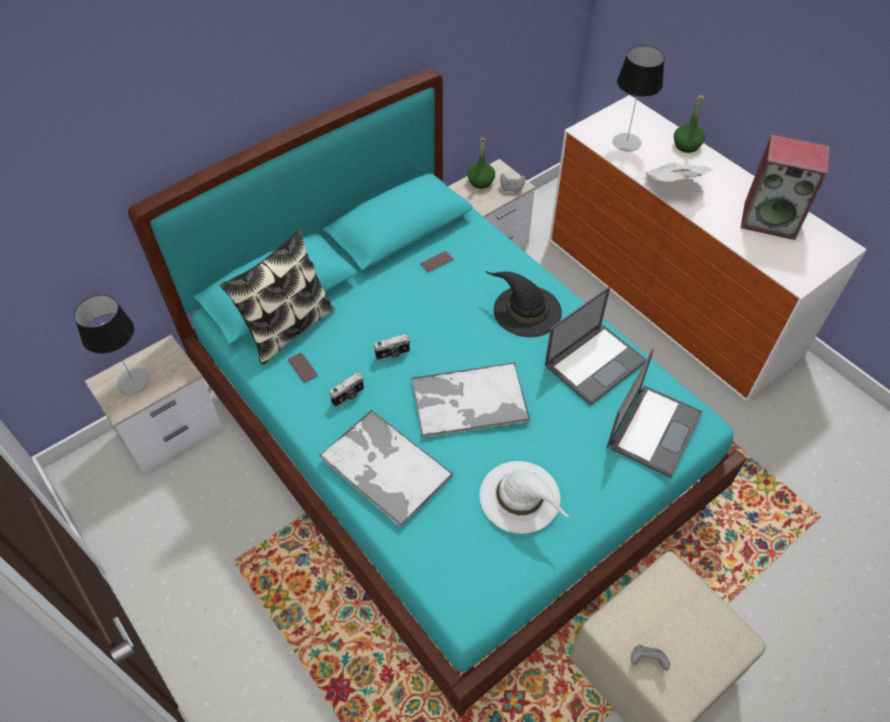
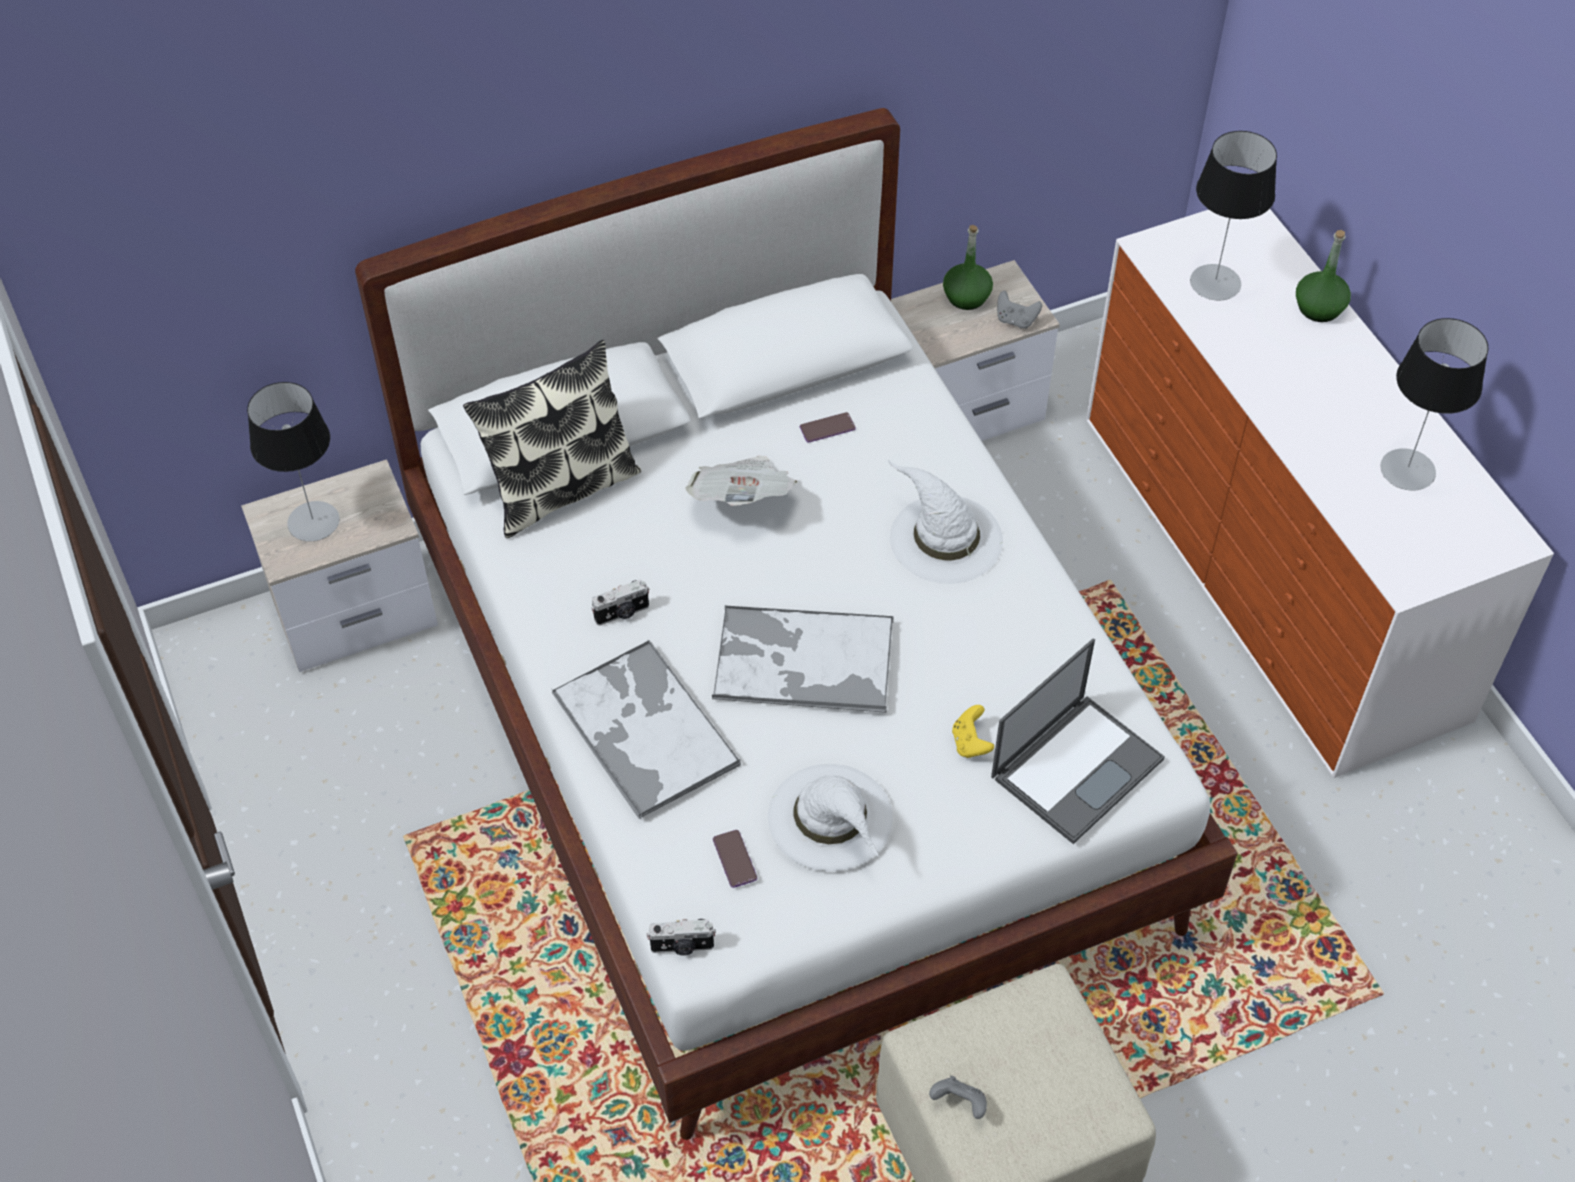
camera: 15 degrees right, 0 degrees up
turquoise bed [128,68,747,716] -> white bed [355,108,1238,1140]
phone [288,353,318,382] -> phone moved to [713,830,757,888]
camera [374,334,410,360] -> camera moved to [647,919,716,956]
black hat [485,271,562,337] -> white hat [888,460,1003,584]
laptop [545,286,646,406] -> none
newspaper [644,162,713,182] -> newspaper moved to [685,456,797,506]
speaker [741,135,829,240] -> table lamp [1380,318,1488,491]
none -> yellow game controller [952,705,994,758]

